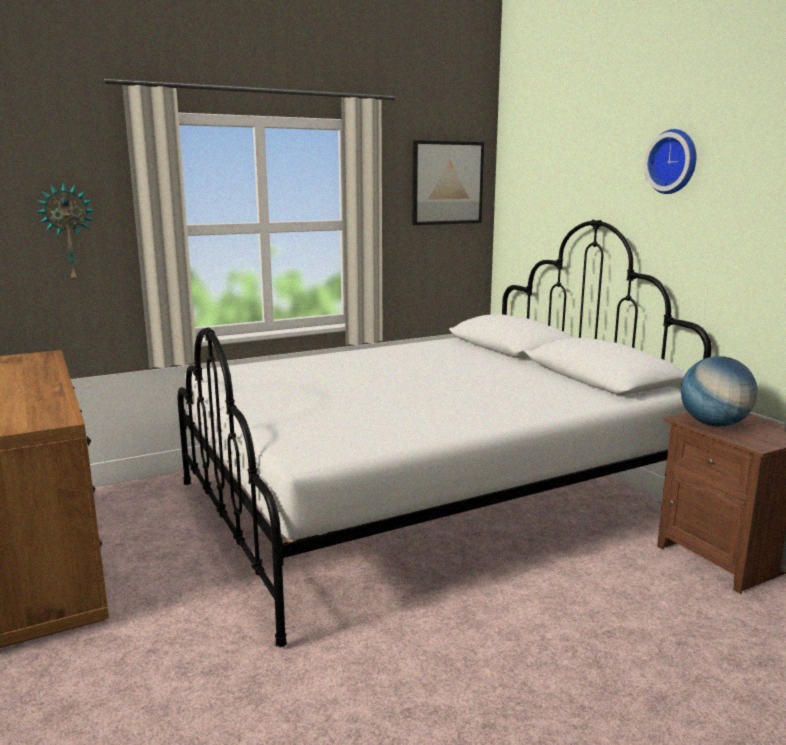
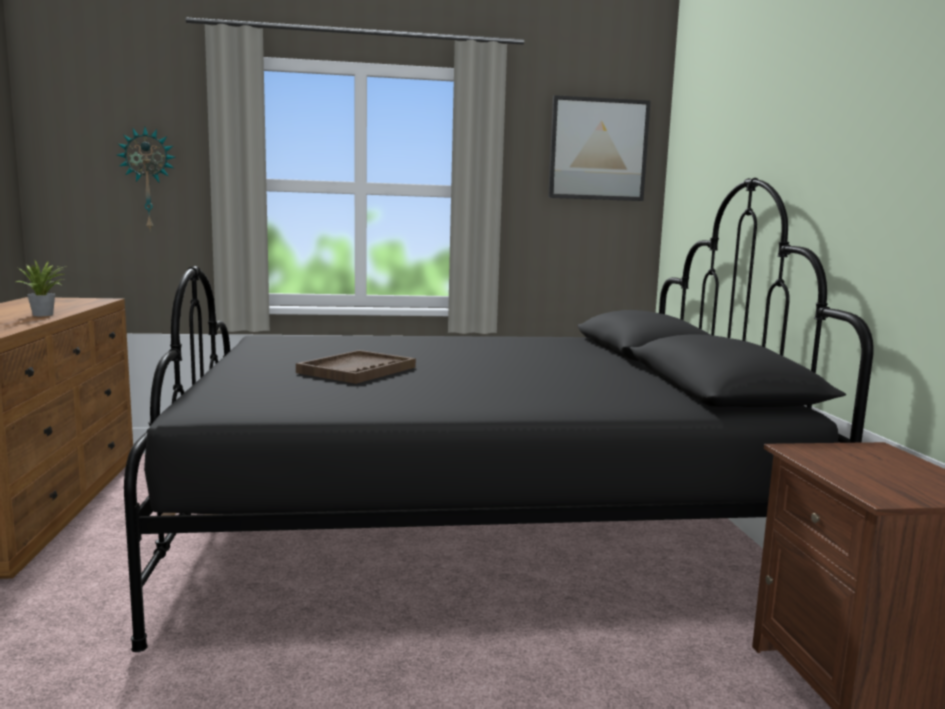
camera: 20 degrees right, 5 degrees down
white bed [178,220,712,647] -> black bed [124,178,874,652]
wall clock [644,129,696,194] -> none
globe [681,356,758,426] -> none
none -> potted plant [16,260,67,316]
none -> brown tray [296,350,416,384]

